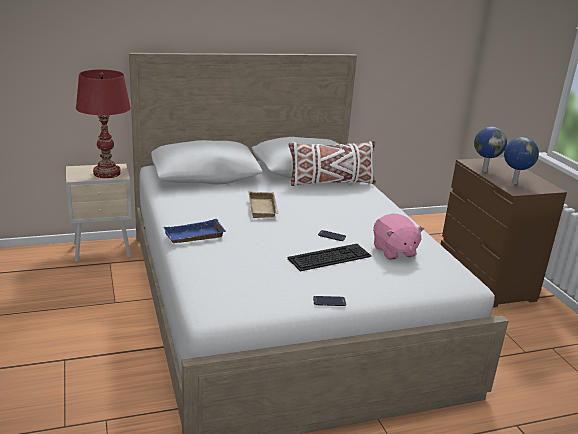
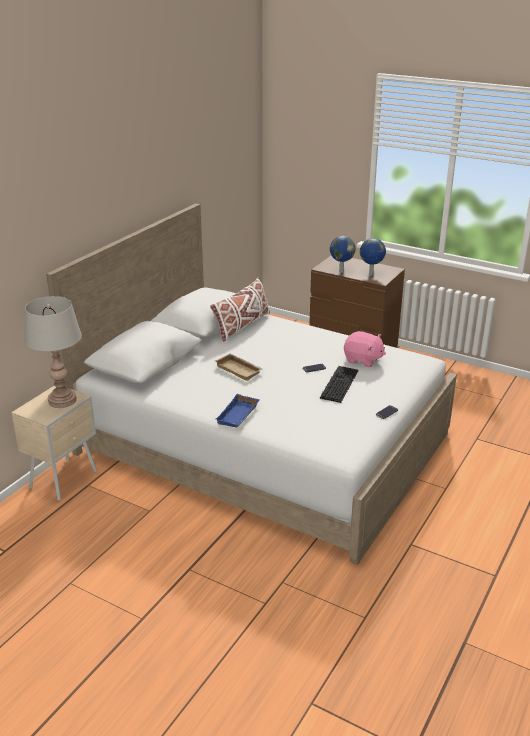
camera: 40 degrees left, 5 degrees up
red table lamp [76,70,131,178] -> grey table lamp [24,296,82,408]

